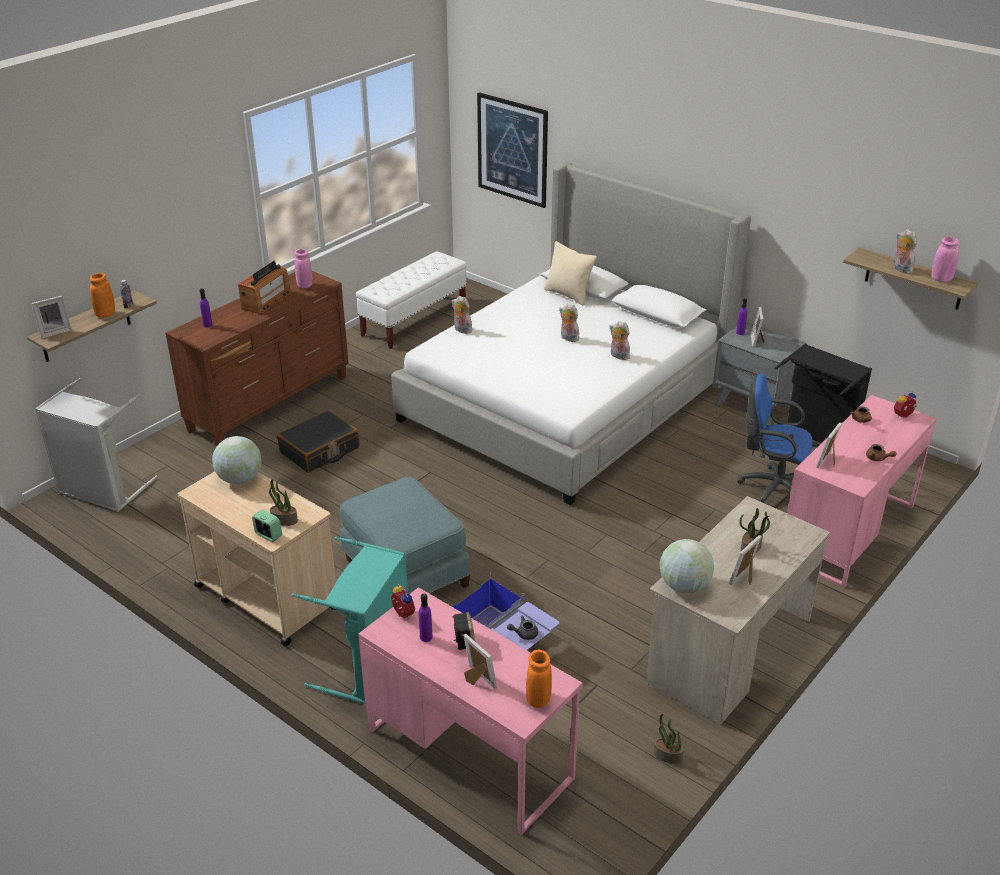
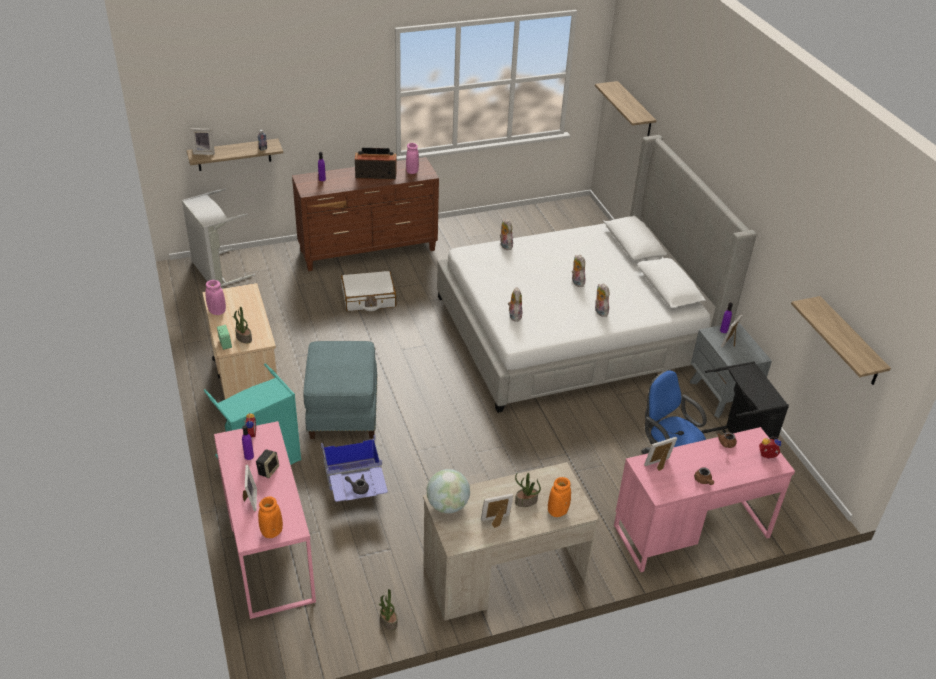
camera: 30 degrees right, 5 degrees up
orange vase [90,273,115,318] -> orange vase moved to [548,477,571,517]
globe [212,436,262,484] -> none
radio [238,261,291,314] -> radio turned 150 degrees counterclockwise [355,148,397,180]
black suitcase [277,410,359,473] -> white suitcase [341,271,396,311]
white bench [356,251,467,349] -> none
picture [477,92,548,208] -> shelf [595,81,657,136]
beige pillow [544,241,597,305] -> none
plush toy [893,229,917,274] -> plush toy moved to [508,288,522,322]
pink vase [932,237,959,282] -> pink vase moved to [205,280,226,315]

